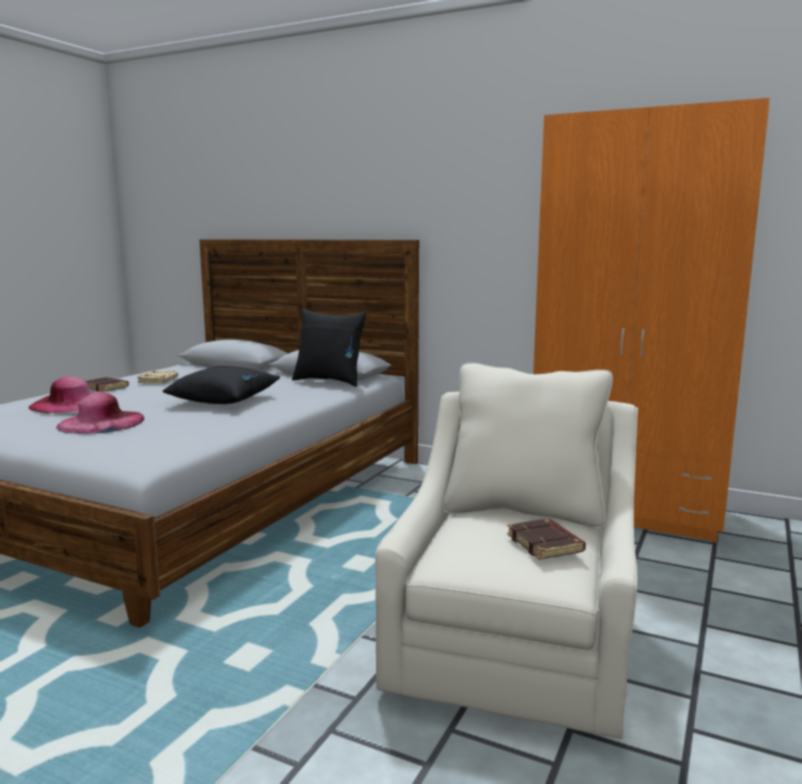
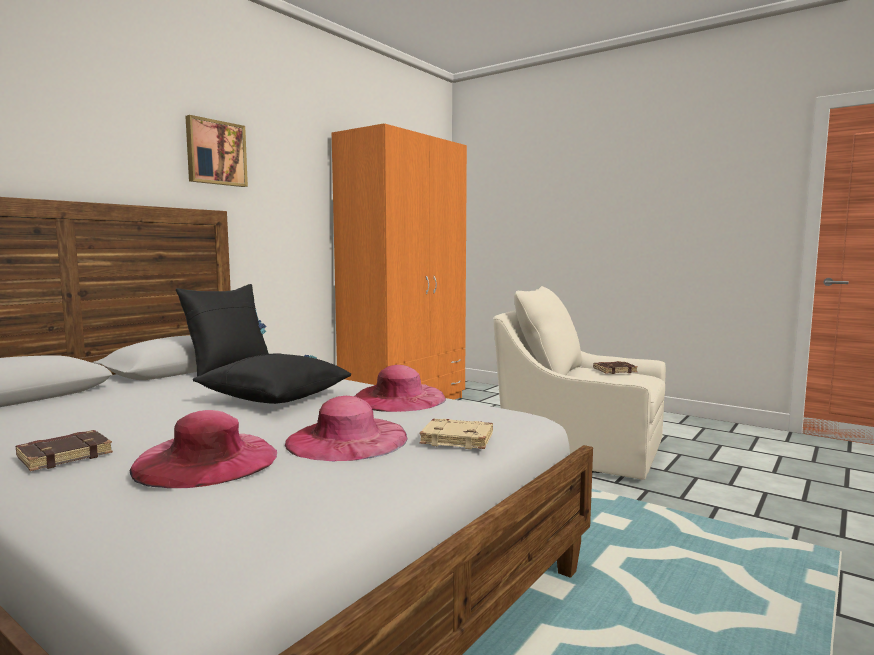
camera: 80 degrees left, 5 degrees down
beige book [137,370,178,383] -> beige book moved to [419,419,493,449]
none -> picture [185,115,248,187]
none -> pink hat [355,365,446,412]

